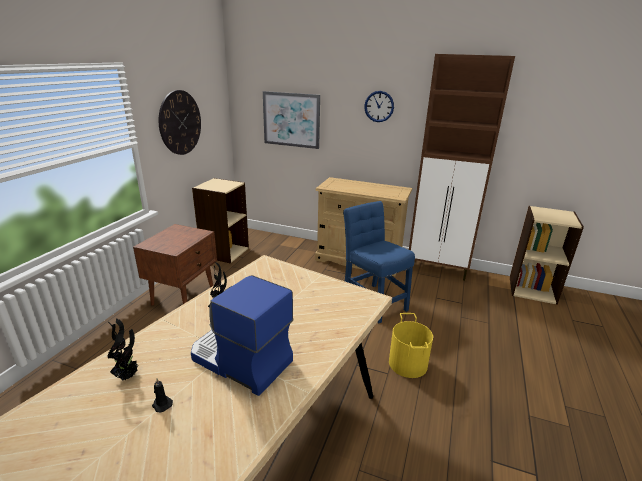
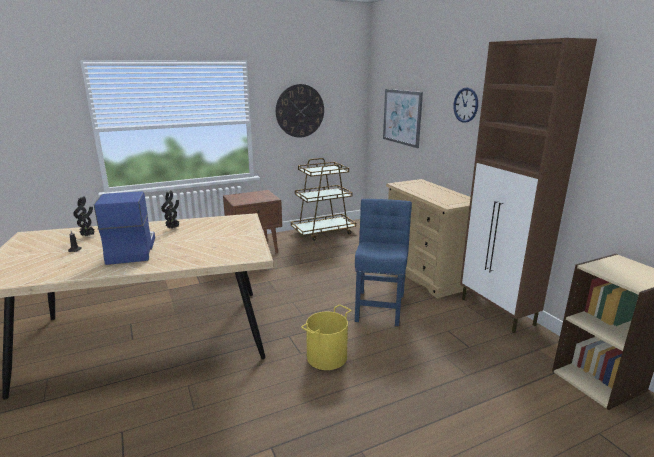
camera: 45 degrees right, 5 degrees down
beige bookcase [192,178,249,264] -> brown cart [291,158,356,241]

